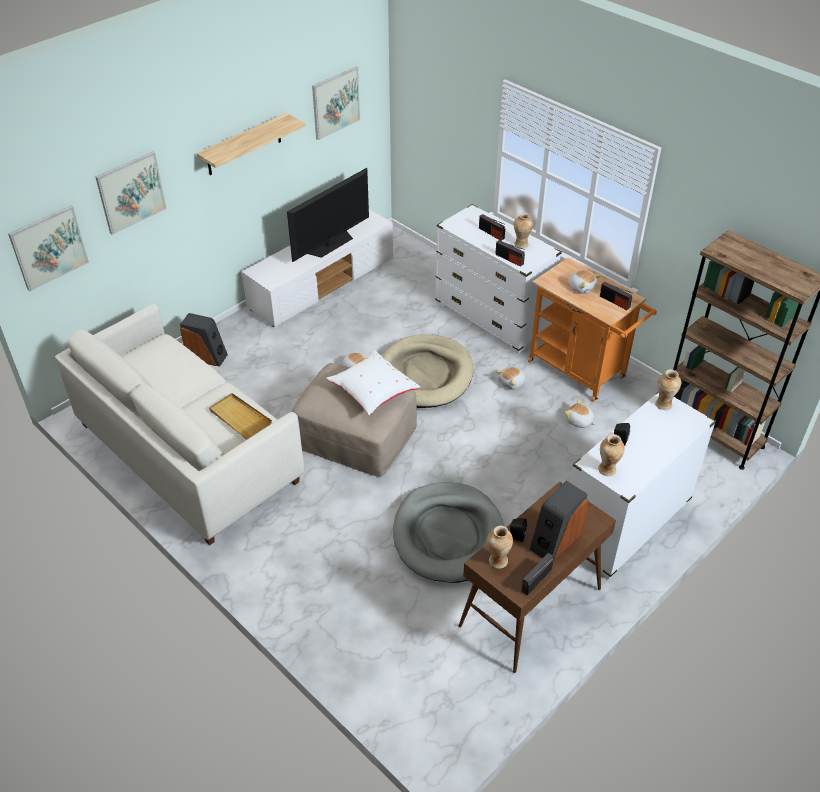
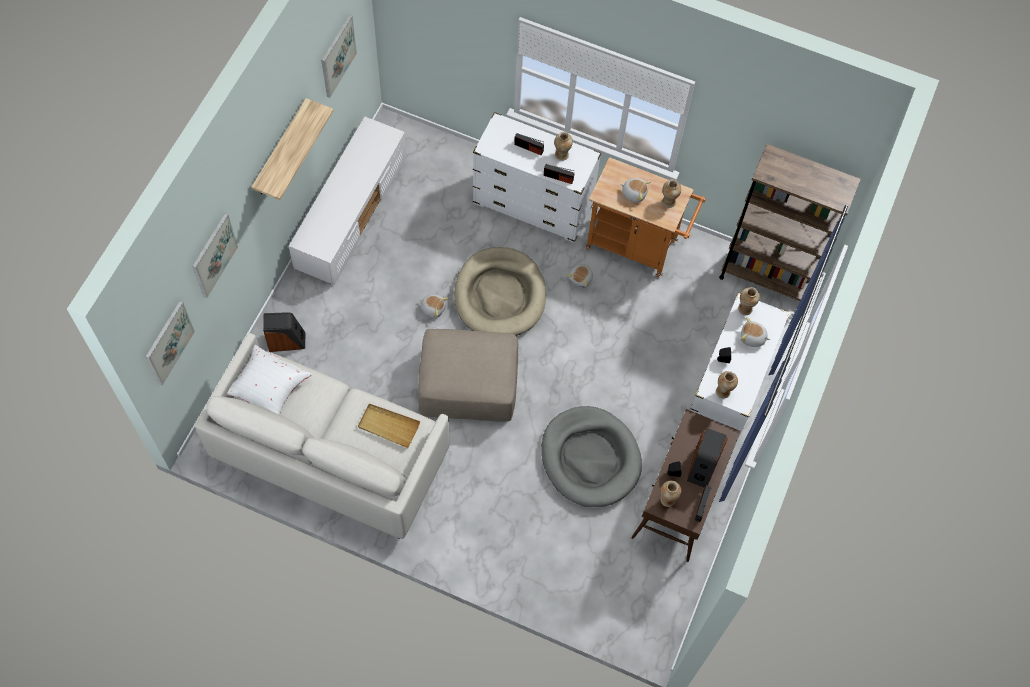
camera: 25 degrees left, 20 degrees up
television [287,168,369,262] -> none
white pillow [326,350,420,416] -> white pillow moved to [227,344,312,415]
plush toy [565,399,595,428] -> plush toy moved to [741,317,770,347]
radio [600,281,632,310] -> vase [662,179,681,208]

